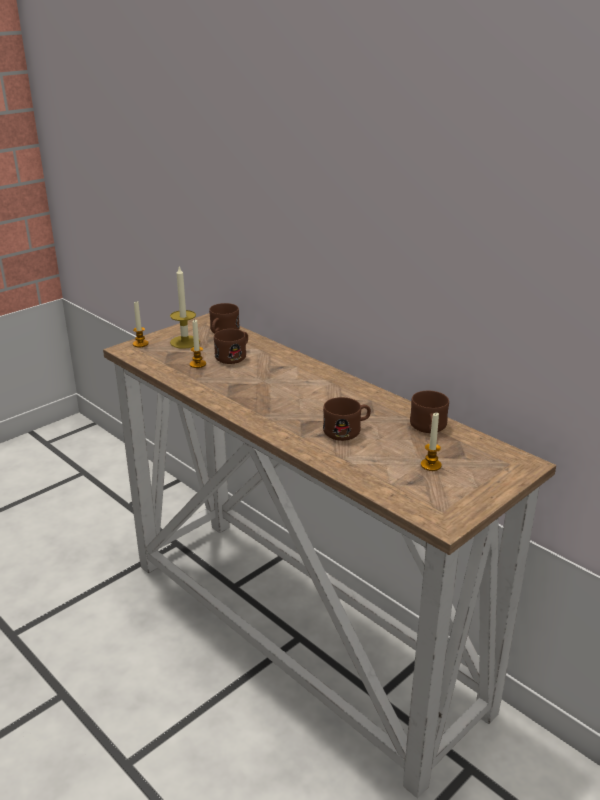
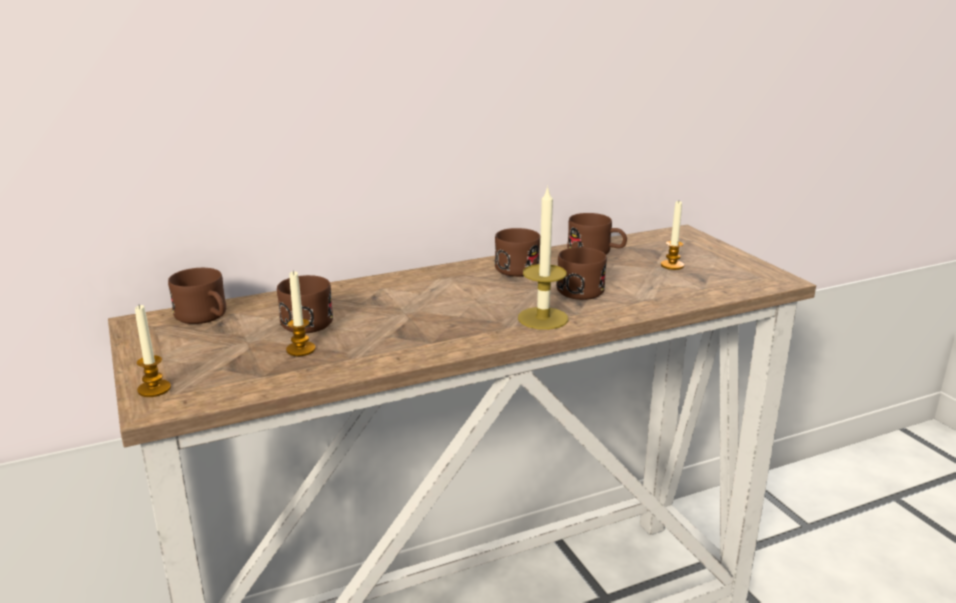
camera: 70 degrees left, 5 degrees down
candle [170,266,200,349] -> candle moved to [518,185,568,330]
none -> brown mug [495,228,540,277]

